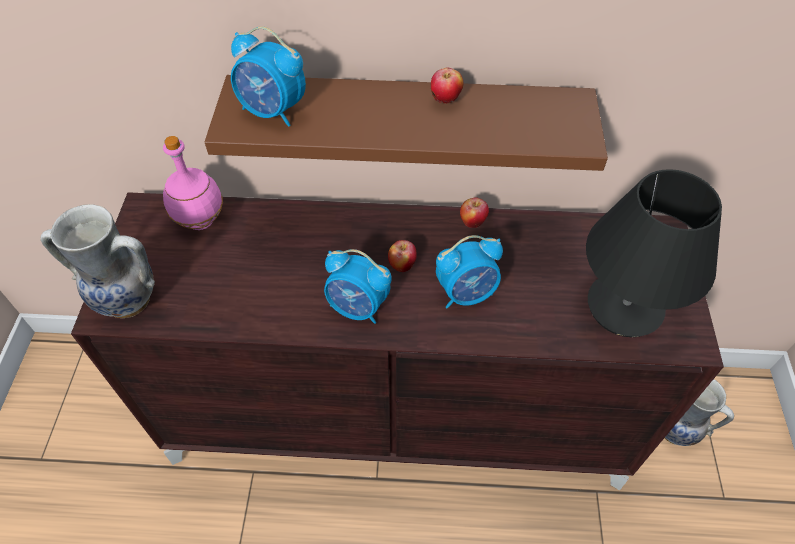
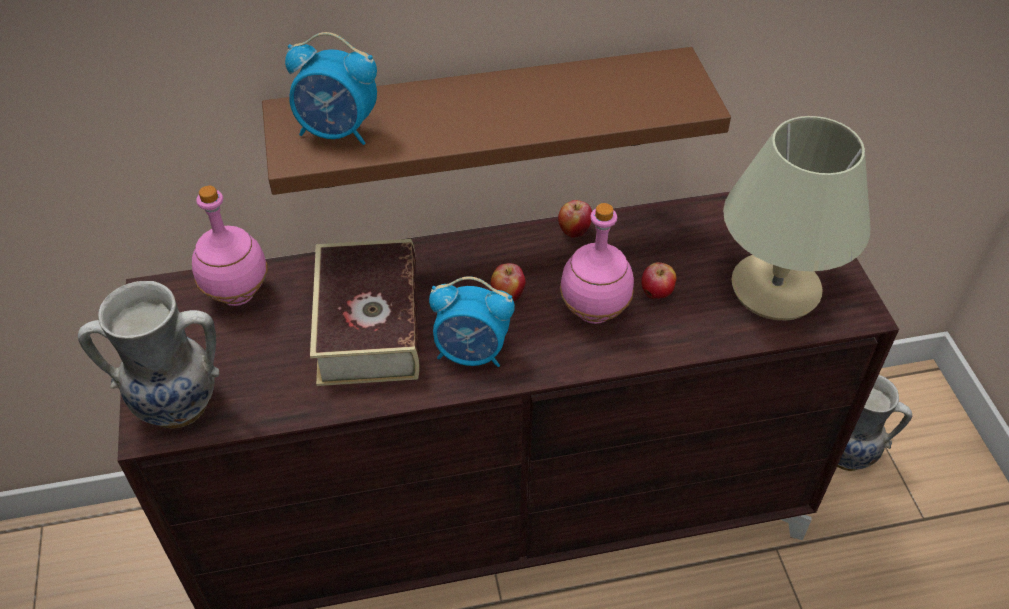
camera: 15 degrees left, 5 degrees down
apple [431,67,463,103] -> apple moved to [641,262,676,299]
alarm clock [436,235,503,308] -> pink bottle [560,203,634,324]
black table lamp [586,169,722,337] -> beige table lamp [723,116,870,321]
none -> book [310,239,419,386]

